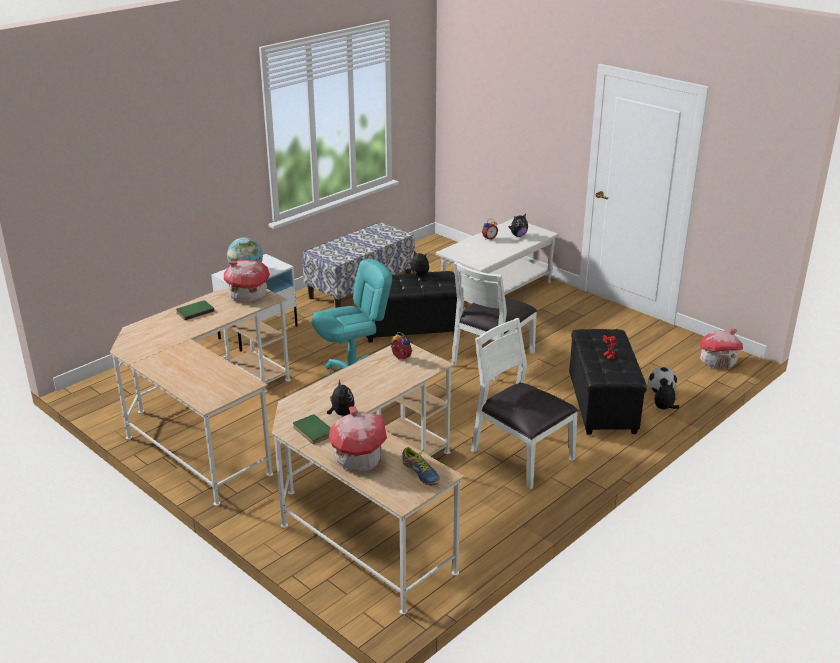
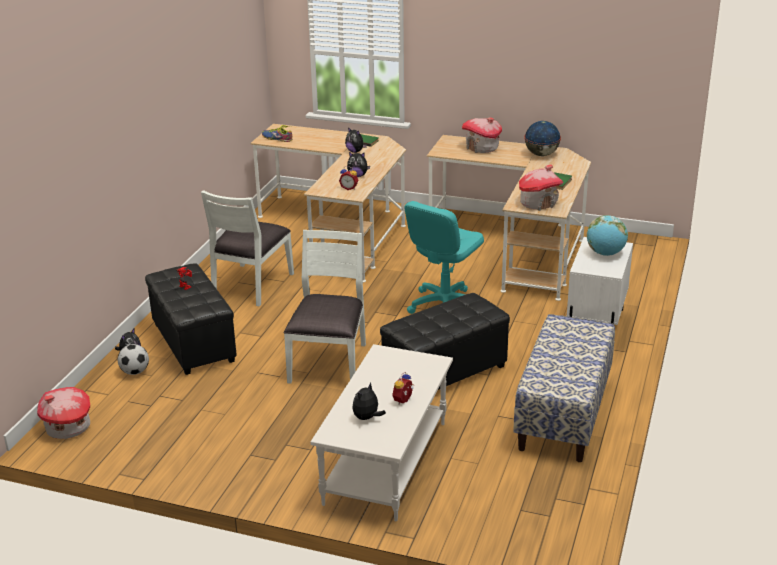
camera: 155 degrees right, 0 degrees up
toy house [329,406,387,472] -> toy house moved to [462,117,502,153]
plush toy [407,251,429,276] -> plush toy moved to [347,152,370,177]
white chair [471,318,578,489] -> white chair turned 90 degrees clockwise [201,190,294,307]
none -> globe [524,121,561,156]

